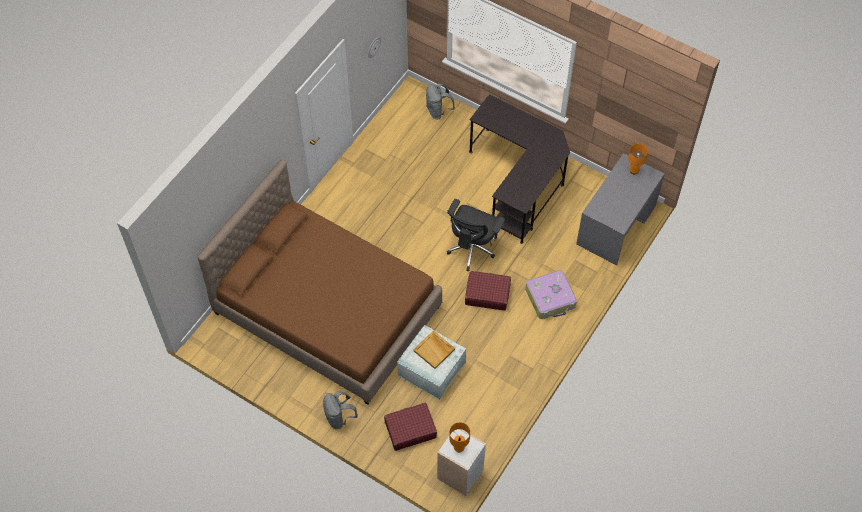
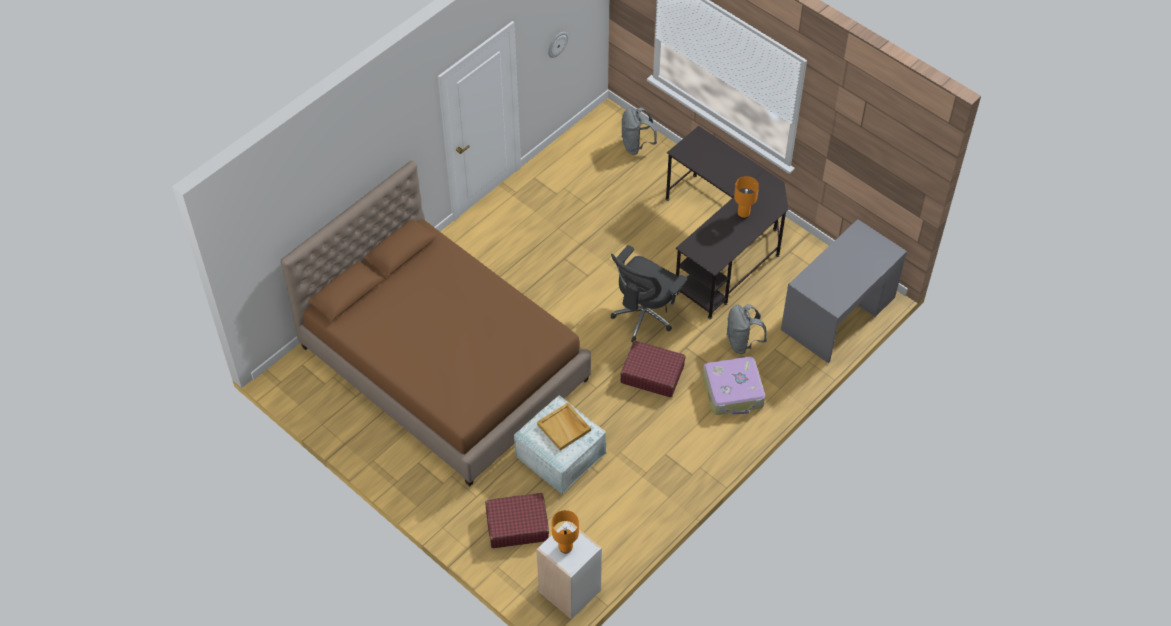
camera: 10 degrees right, 5 degrees down
grey backpack [323,391,358,429] -> grey backpack moved to [726,304,767,354]
orange table lamp [628,143,648,174] -> orange table lamp moved to [734,176,759,219]

